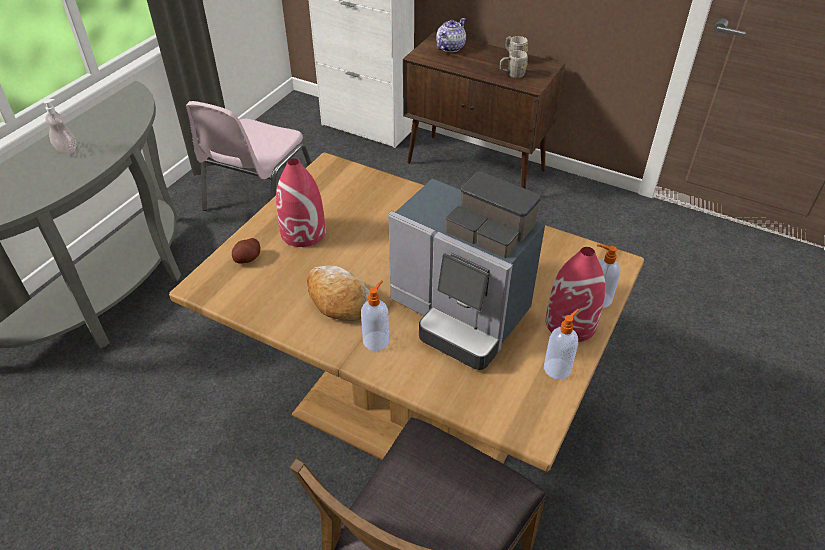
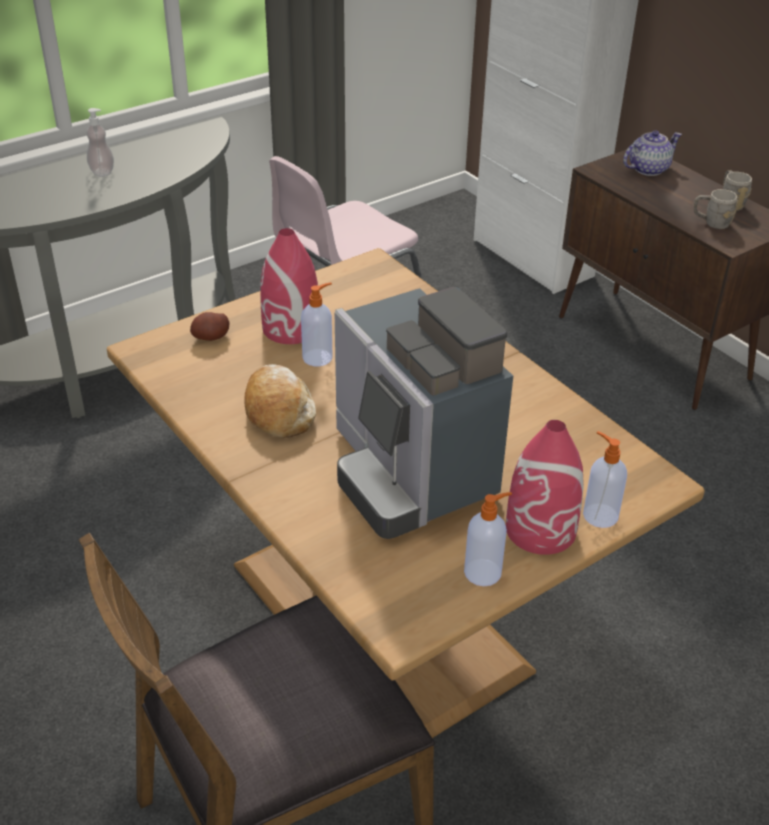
camera: 25 degrees right, 5 degrees down
soap dispenser [361,280,389,351] -> soap dispenser moved to [301,282,332,366]

